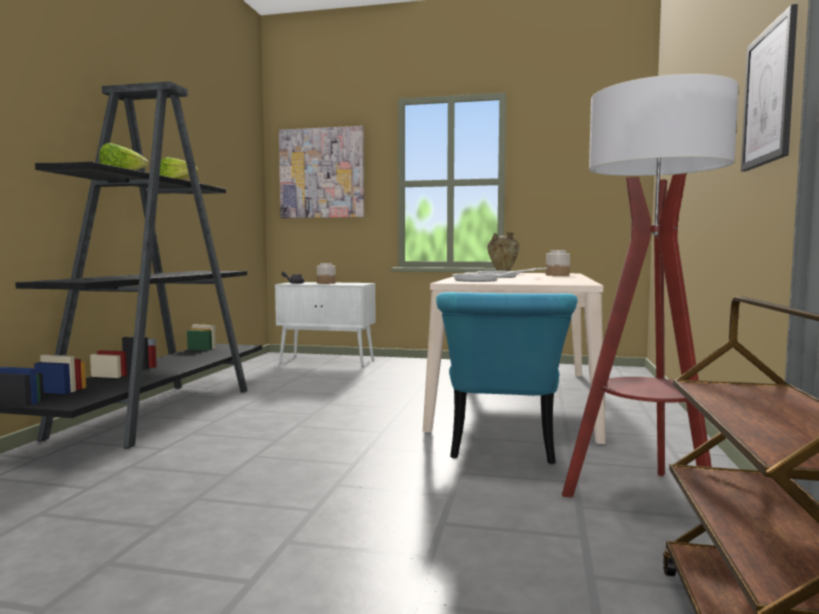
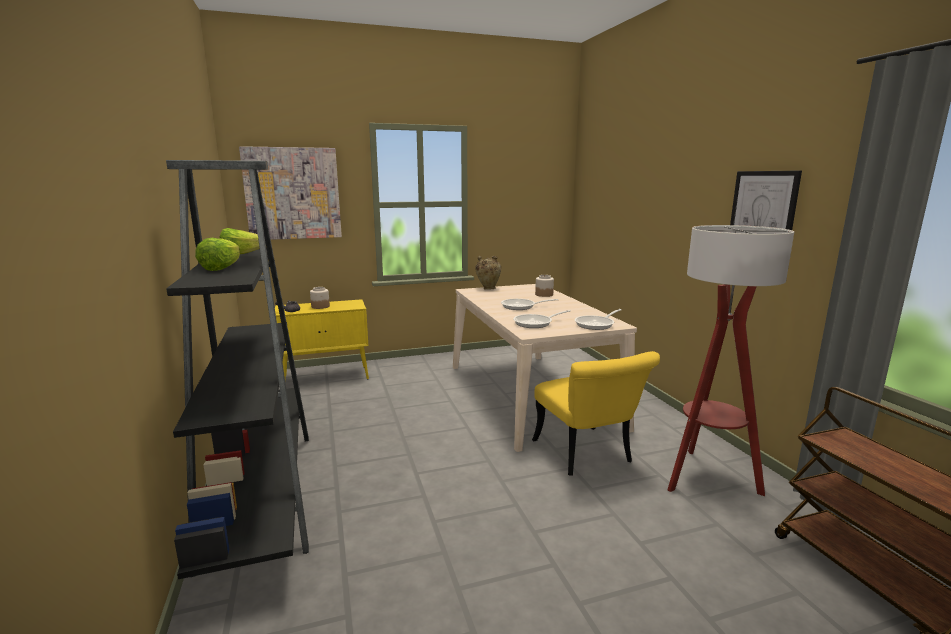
camera: 30 degrees left, 10 degrees up
white cabinet [275,282,375,367] -> yellow cabinet [275,299,369,380]
turquoise chair [436,292,578,464] -> yellow chair [532,351,660,476]
none -> frying pan [575,309,622,330]

